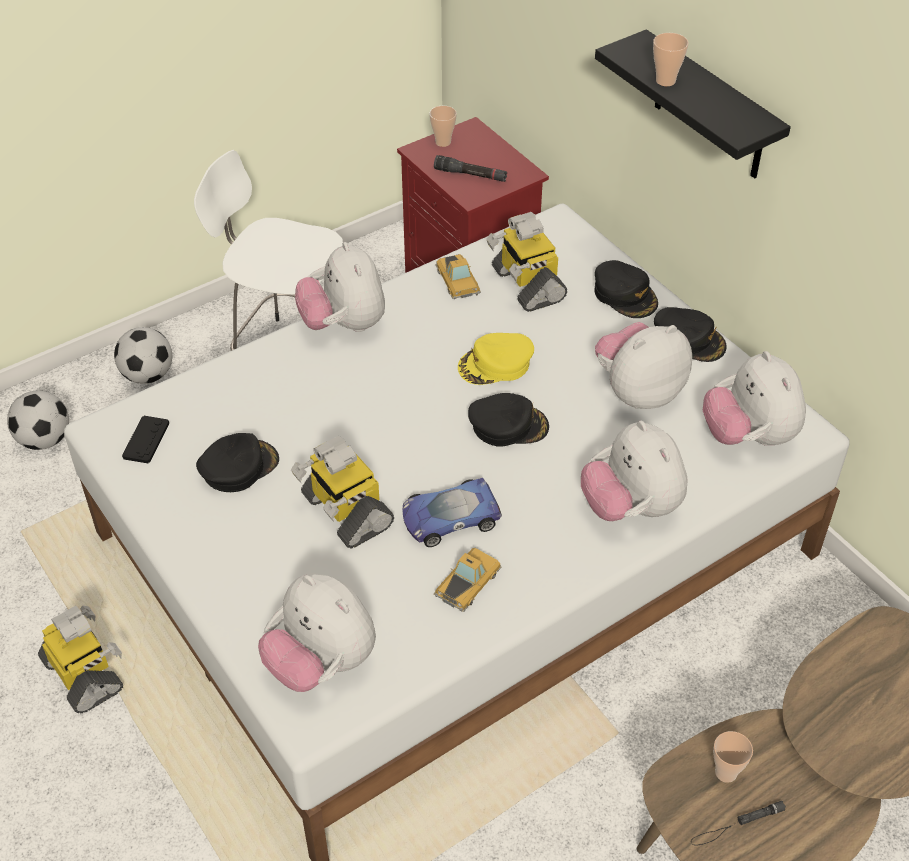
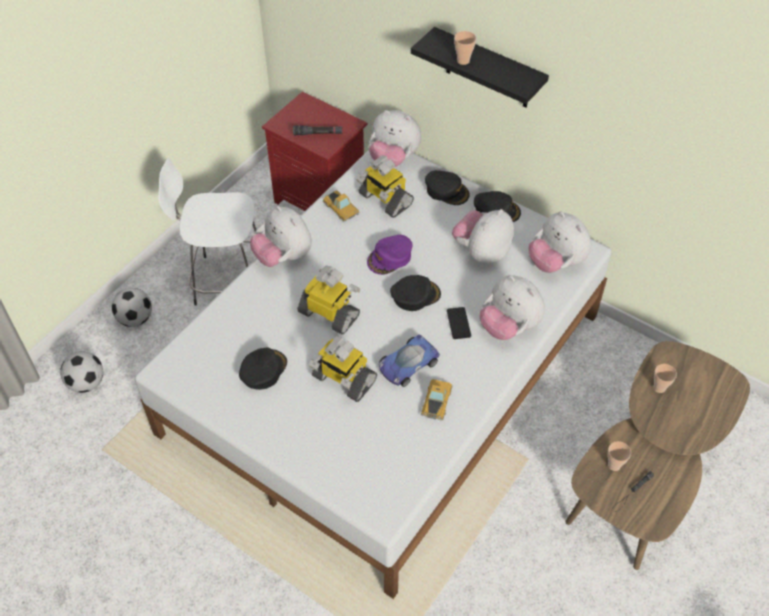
camera: 20 degrees left, 5 degrees up
toy robot [38,606,123,714] -> toy robot moved to [298,266,360,334]
black game controller [122,416,169,463] -> black game controller moved to [447,307,471,339]
plush toy [258,573,376,692] -> plush toy moved to [369,110,421,167]
cup [429,106,457,147] -> cup moved to [653,364,677,393]
yellow cap [458,333,534,385] -> purple cap [367,235,413,275]

